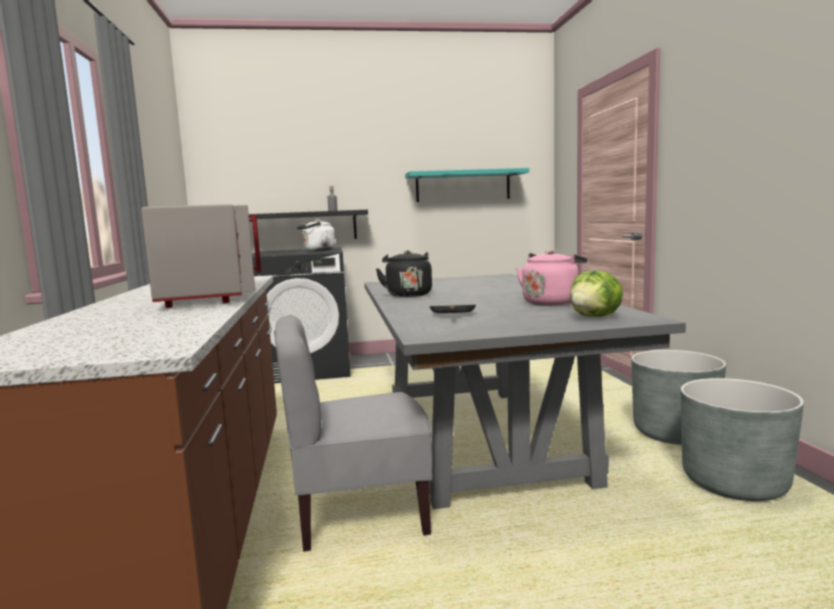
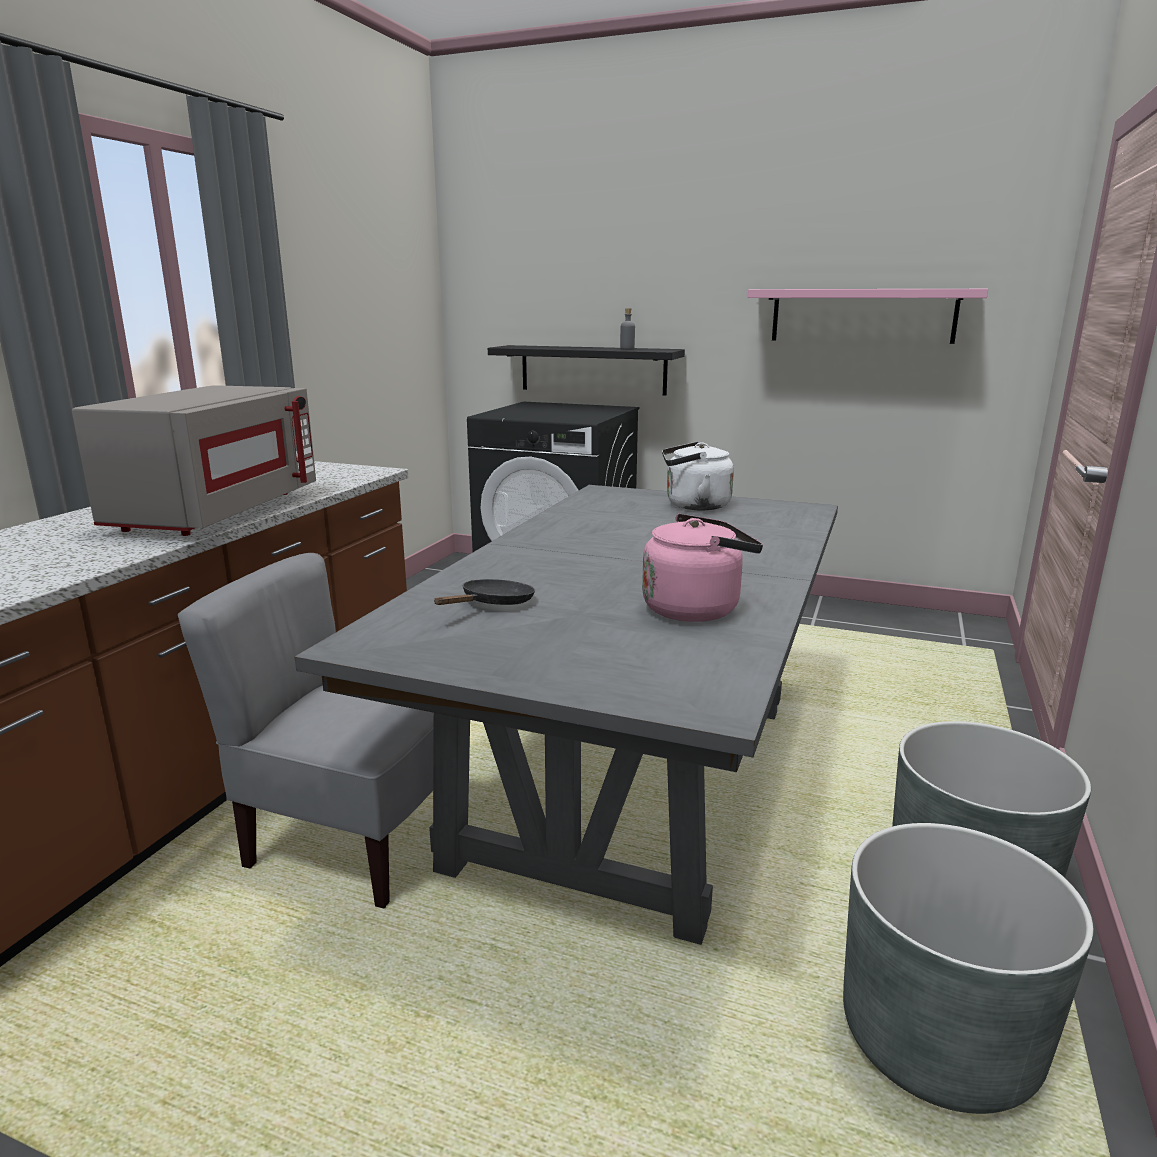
camera: 30 degrees right, 10 degrees up
white kettle [297,219,335,251] -> white kettle moved to [662,442,734,510]
black kettle [376,250,432,297] -> none
turquoise shelf [405,168,529,202] -> pink shelf [748,289,988,344]
lettuce [570,270,623,317] -> none

